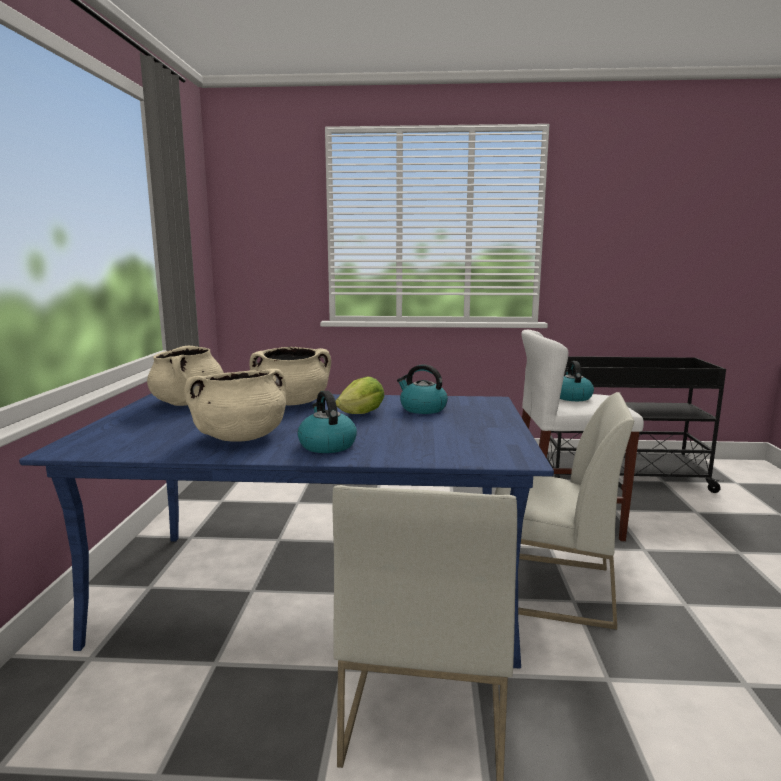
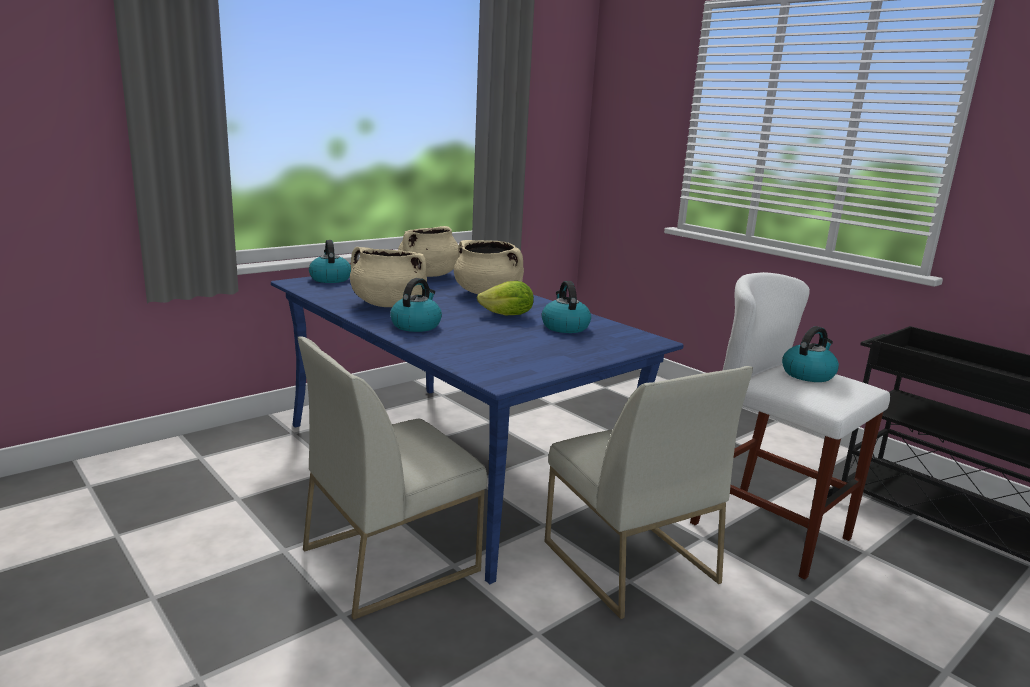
camera: 45 degrees right, 5 degrees up
none -> kettle [309,240,351,283]

